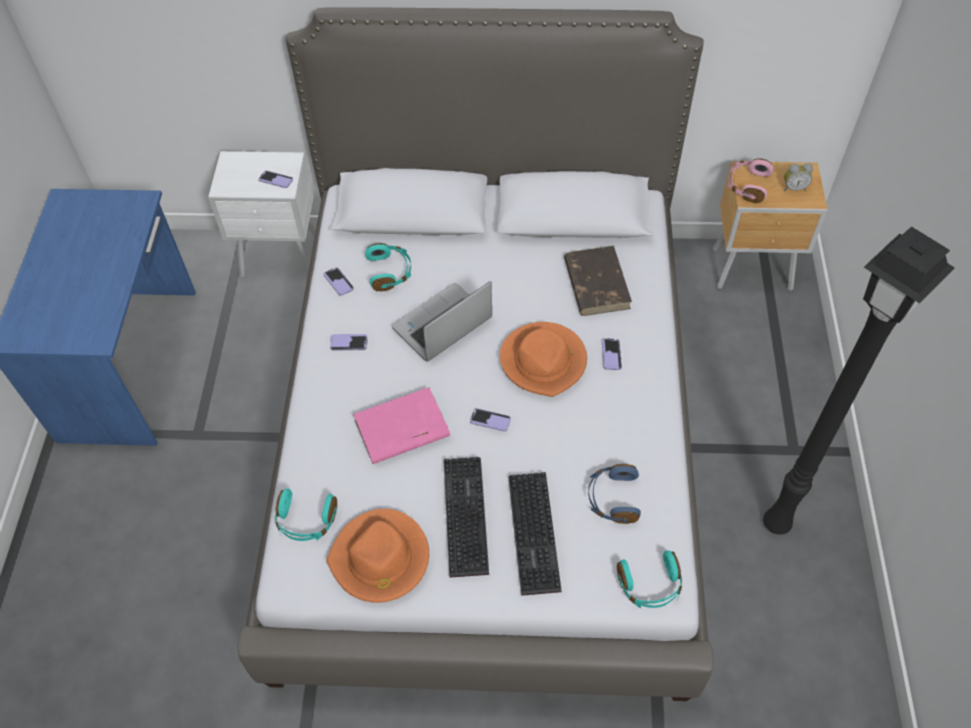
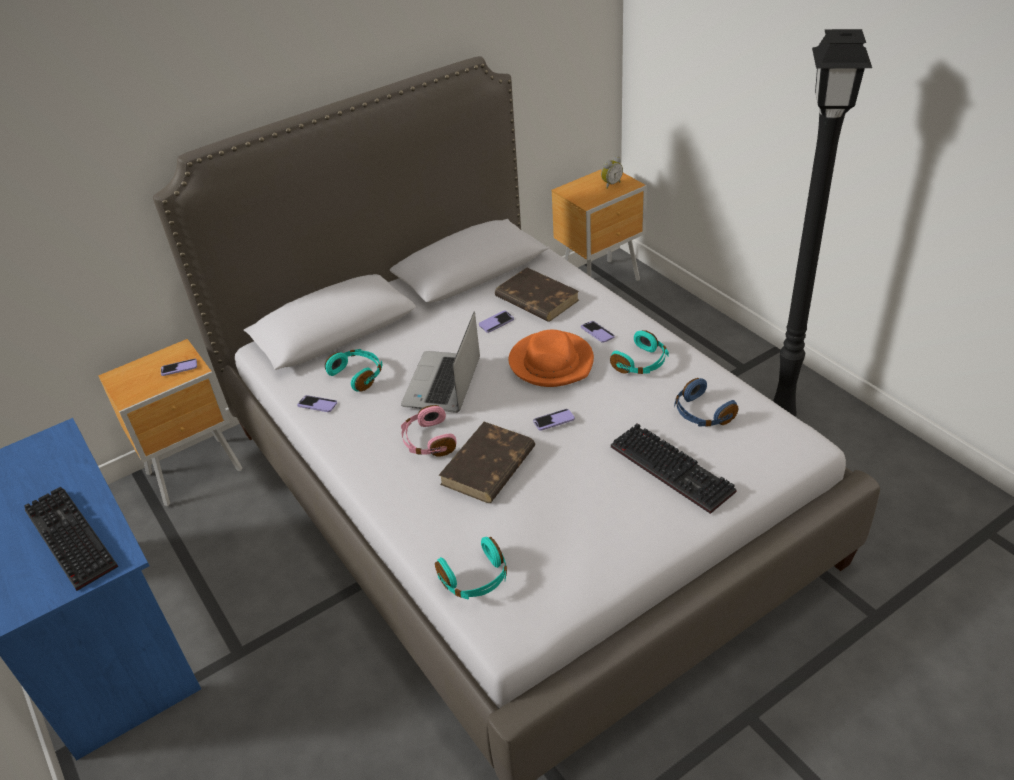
camera: 35 degrees left, 15 degrees down
white nightstand [208,151,316,277] -> brown nightstand [98,339,243,506]
orange hat [327,509,429,603] -> none
phone [330,334,368,350] -> phone moved to [479,310,514,333]
pink book [353,387,450,464] -> brown book [439,422,535,503]
keyboard [444,457,489,578] -> keyboard moved to [24,487,118,591]
turquoise headphones [617,550,682,608] -> turquoise headphones moved to [610,330,669,374]
pink headphones [728,158,773,203] -> pink headphones moved to [401,405,457,457]

